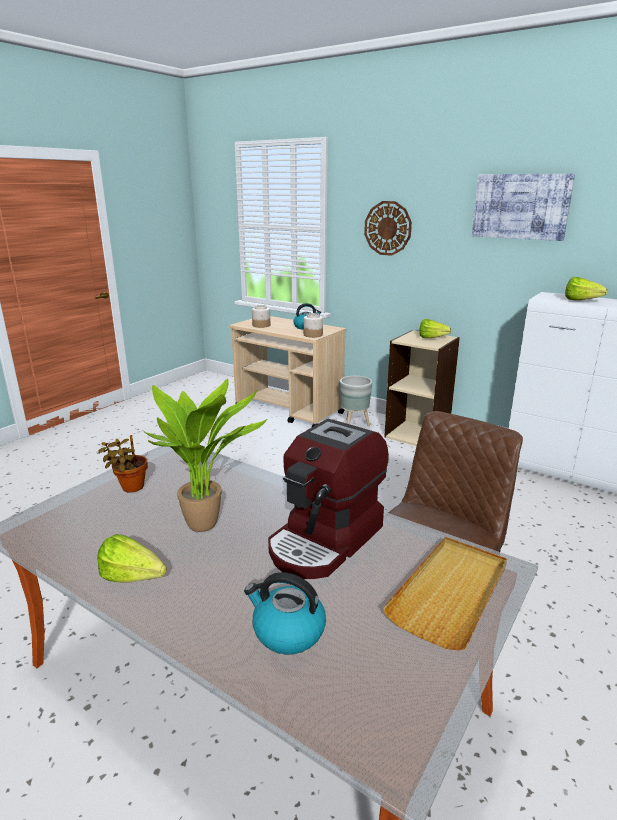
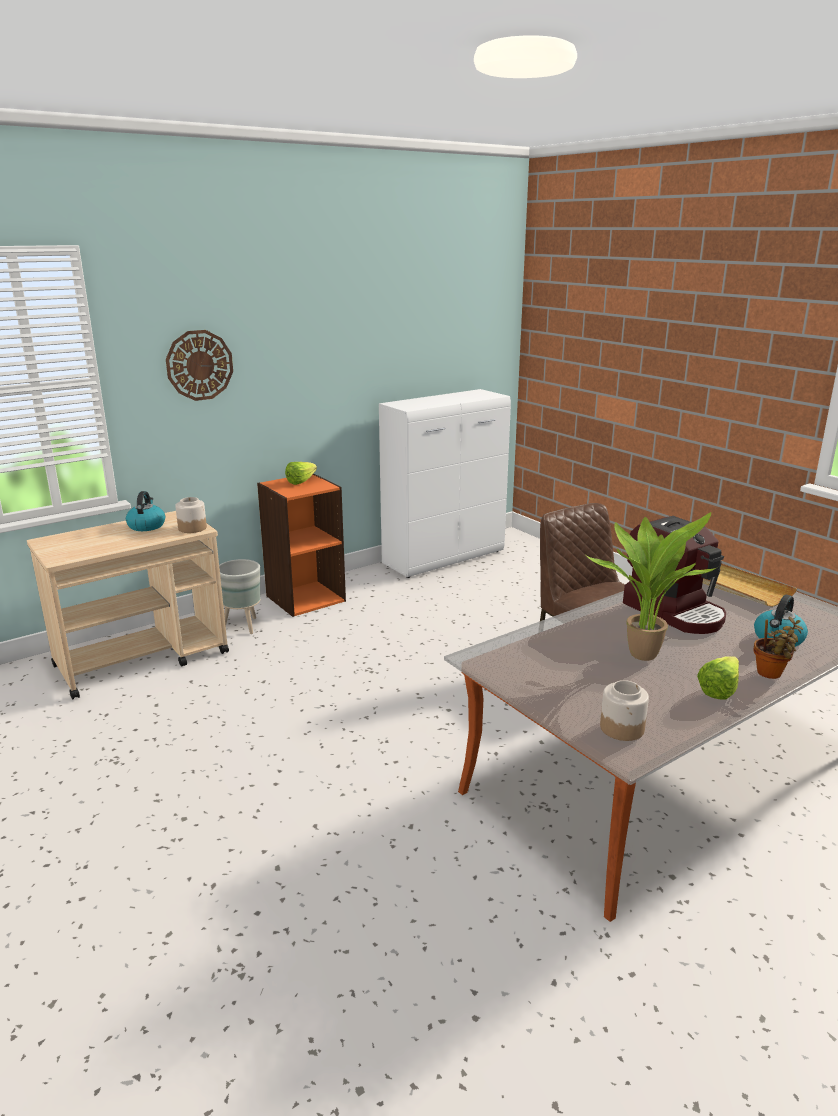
camera: 70 degrees left, 0 degrees up
potted plant [98,435,148,493] -> potted plant moved to [754,617,803,679]
jar [252,305,270,328] -> jar moved to [600,680,649,741]
beige bookcase [384,330,460,446] -> orange bookcase [257,474,346,617]
picture [472,173,575,241] -> none
lettuce [565,277,607,300] -> none

